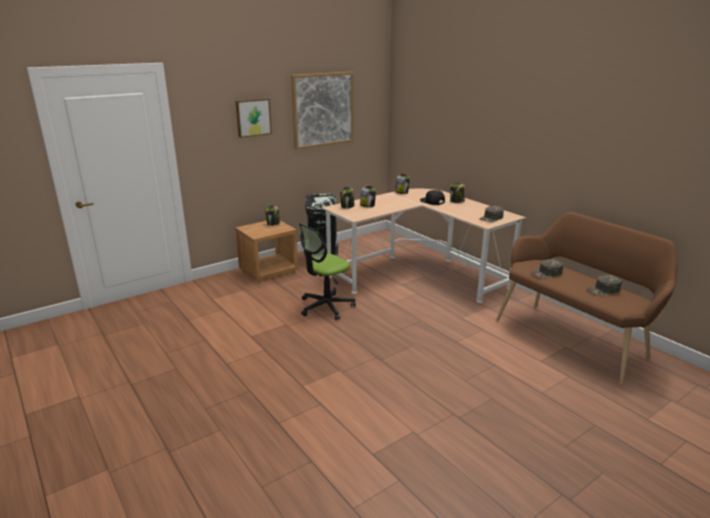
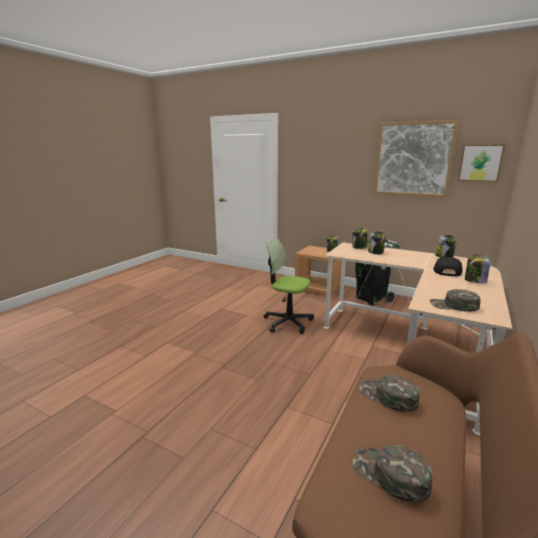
camera: 65 degrees right, 5 degrees down
picture [235,98,272,138] -> picture moved to [458,144,505,182]

